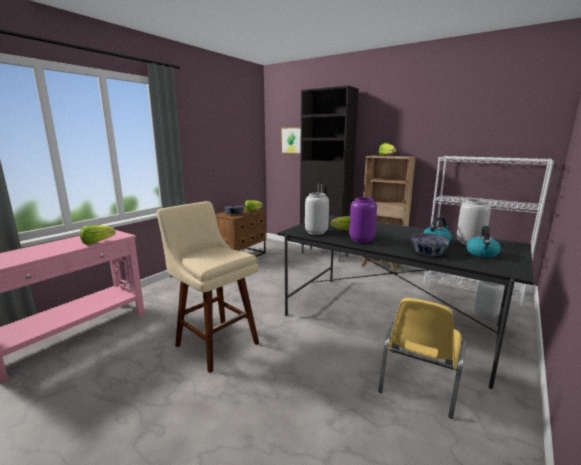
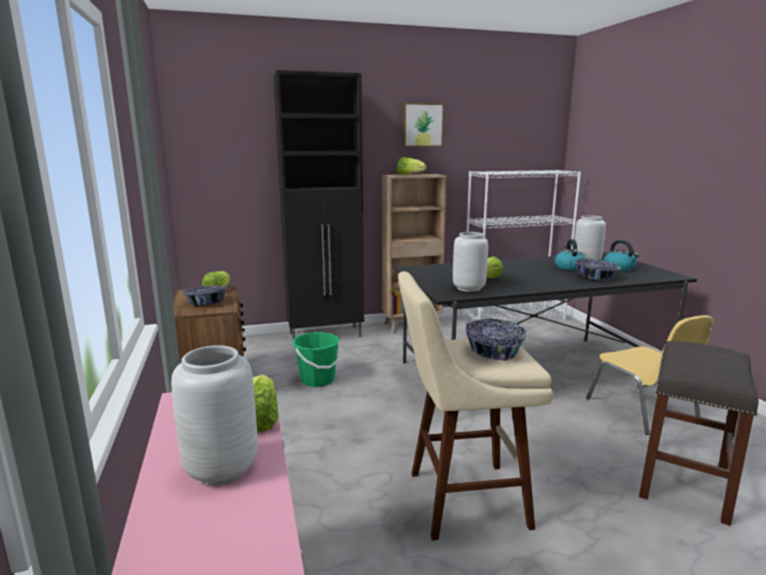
camera: 50 degrees left, 0 degrees up
picture [281,127,301,154] -> picture moved to [403,103,444,147]
purple vase [349,197,377,243] -> none
grey vase [475,281,504,319] -> grey vase moved to [171,345,258,485]
none -> green bucket [292,332,341,387]
none -> bowl [465,319,526,361]
none -> grey stool [639,341,759,526]

